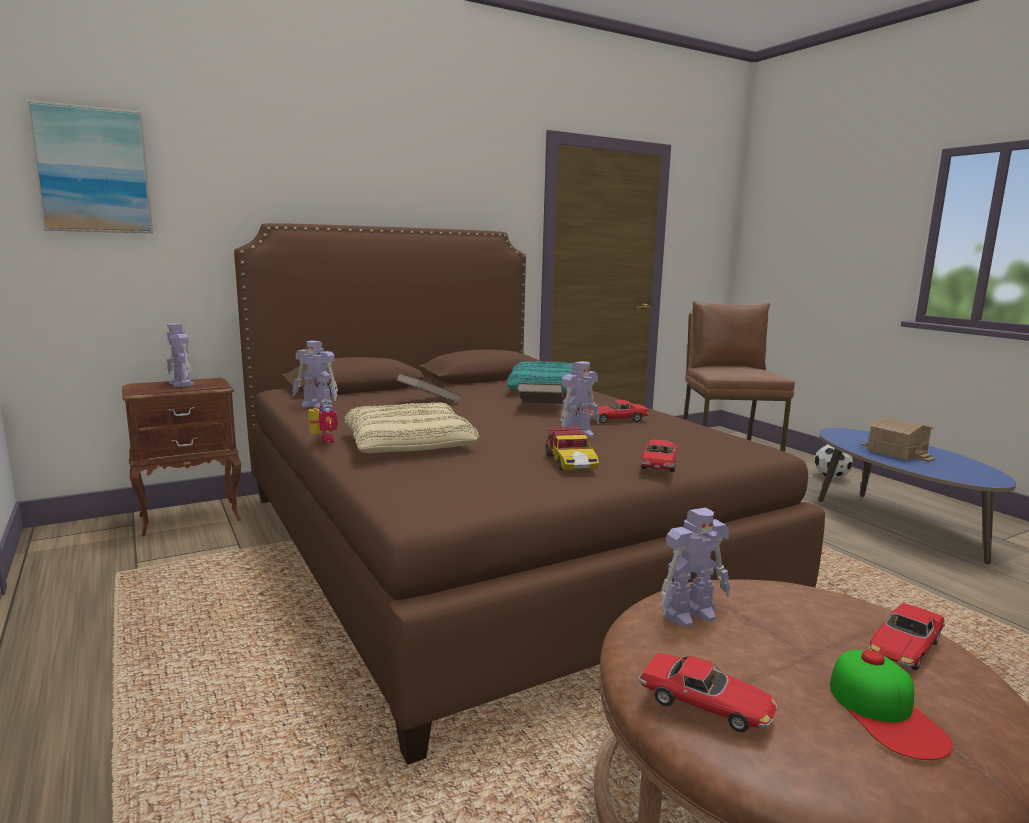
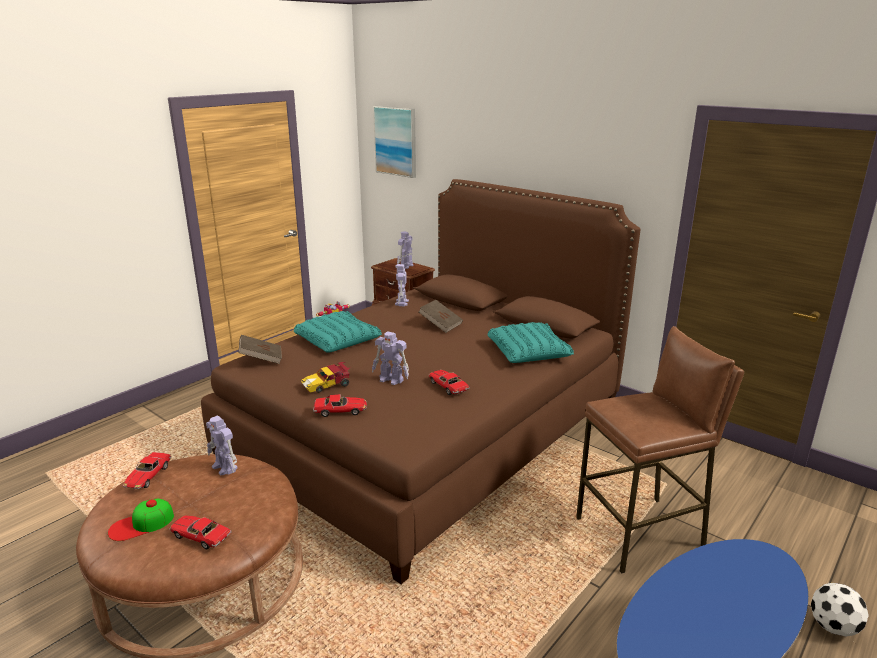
camera: 70 degrees right, 10 degrees up
beige pillow [344,402,479,453] -> turquoise pillow [294,311,382,353]
brown book [517,383,564,404] -> brown book moved to [239,335,282,364]
toy house [861,417,935,462] -> none

